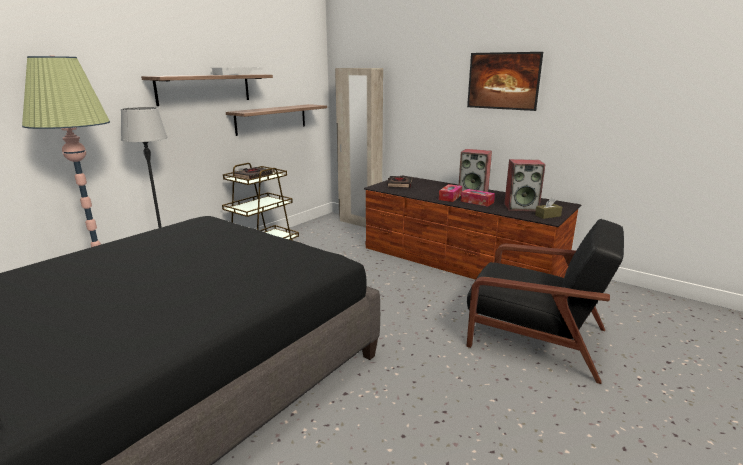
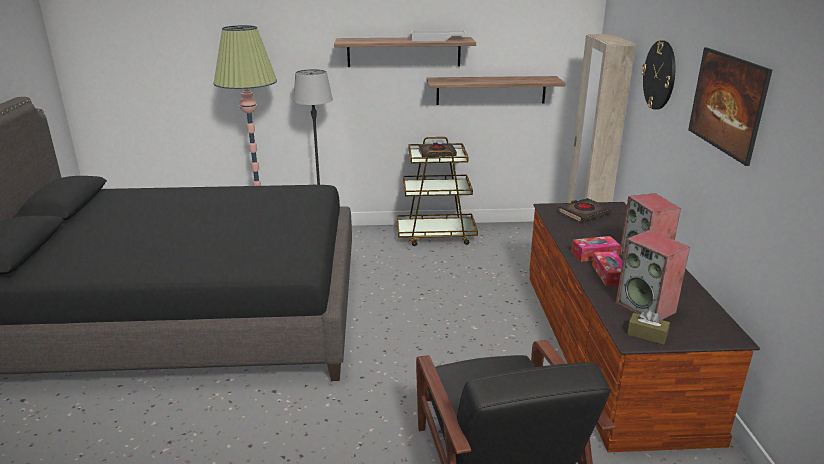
camera: 50 degrees right, 5 degrees up
none -> wall clock [641,40,676,110]

